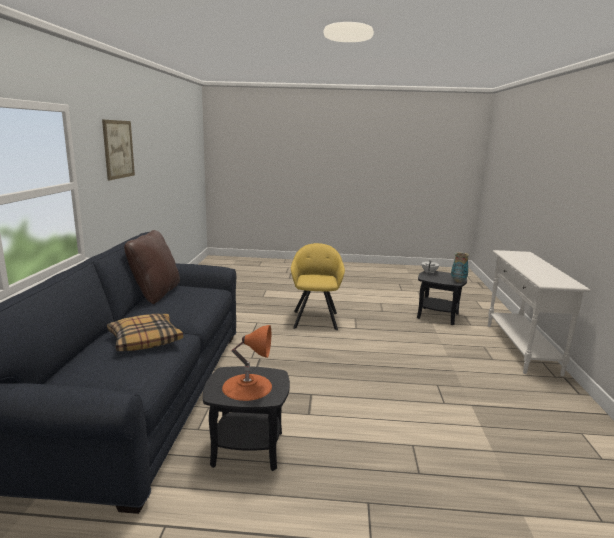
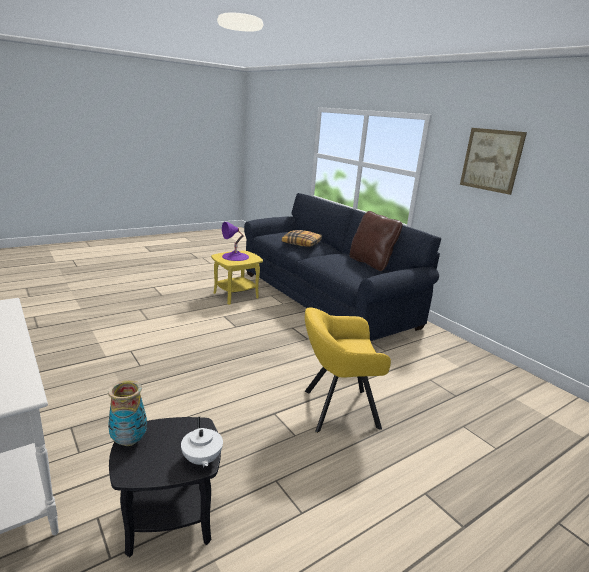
camera: 140 degrees right, 5 degrees up
black side table [203,366,290,471] -> yellow side table [211,250,263,305]
orange table lamp [222,325,272,401] -> purple table lamp [222,222,249,261]
yellow armchair [291,243,345,330] -> yellow armchair turned 120 degrees clockwise [305,307,391,433]

